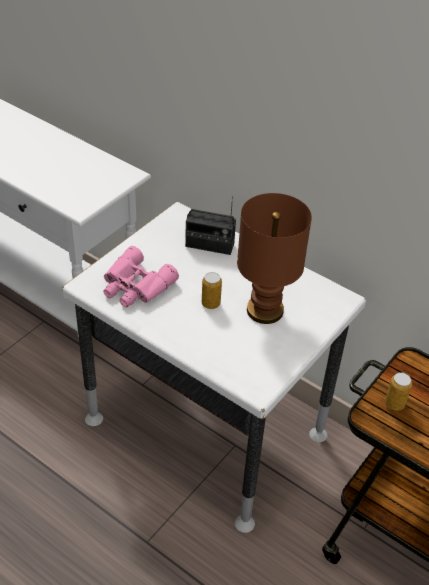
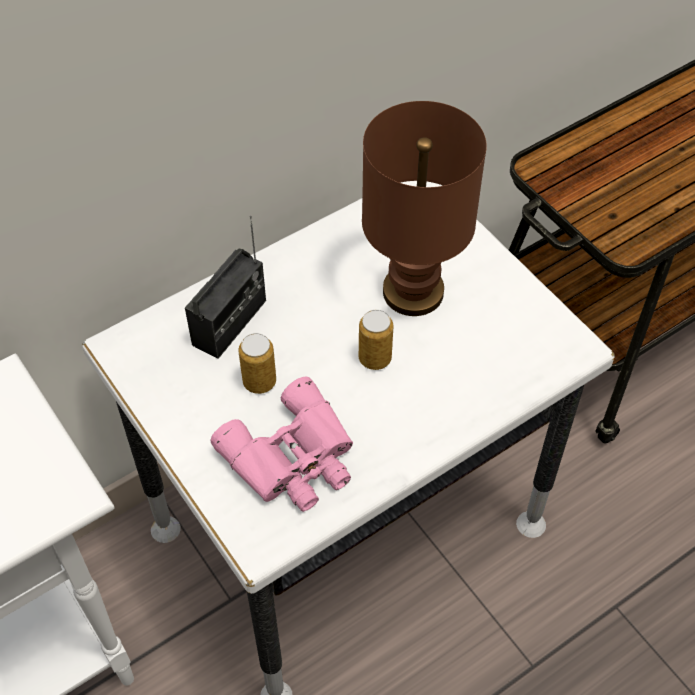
camera: 70 degrees left, 10 degrees up
can [385,372,412,411] -> can moved to [239,333,276,394]

